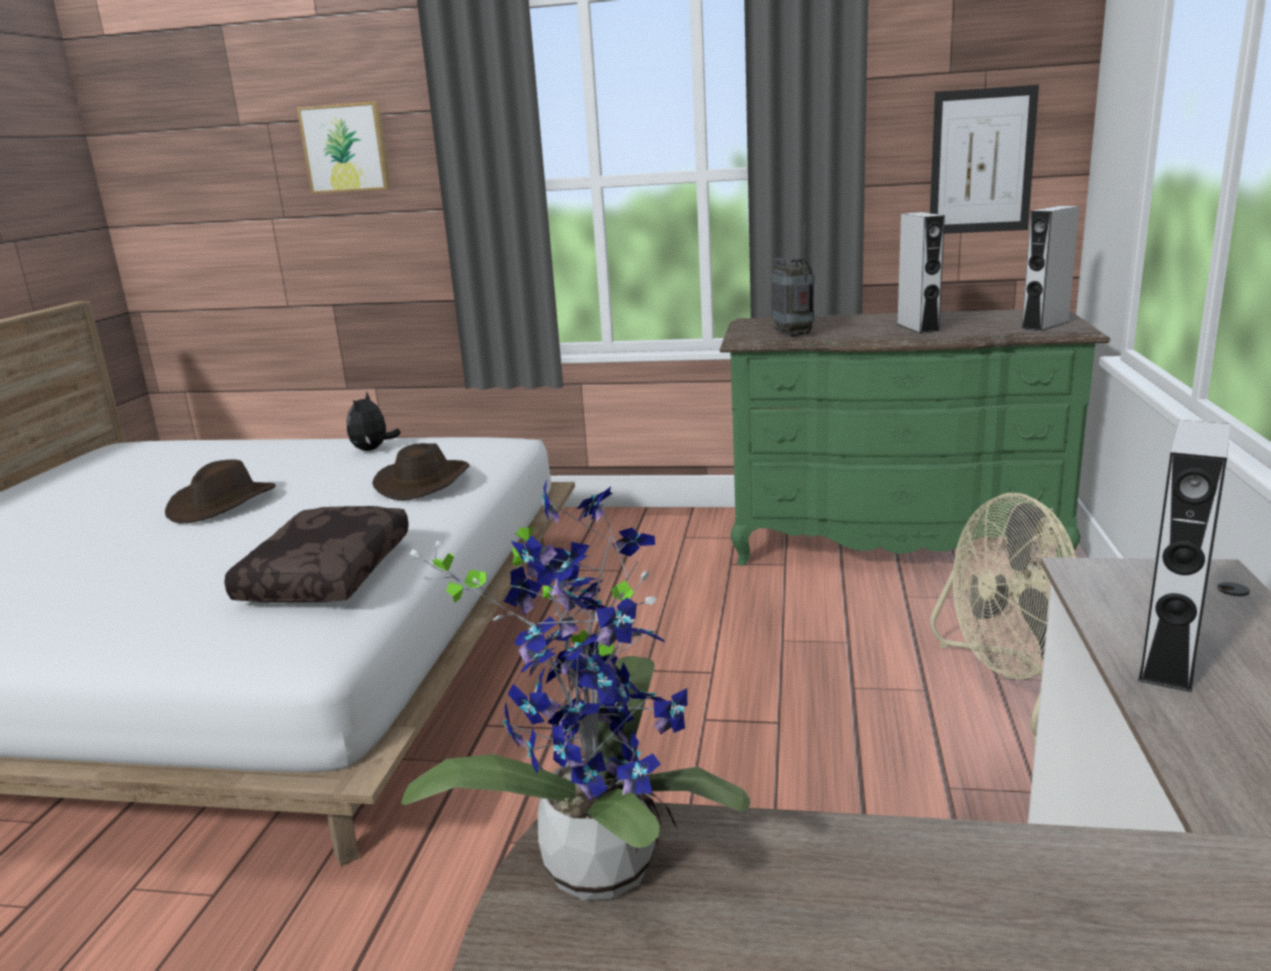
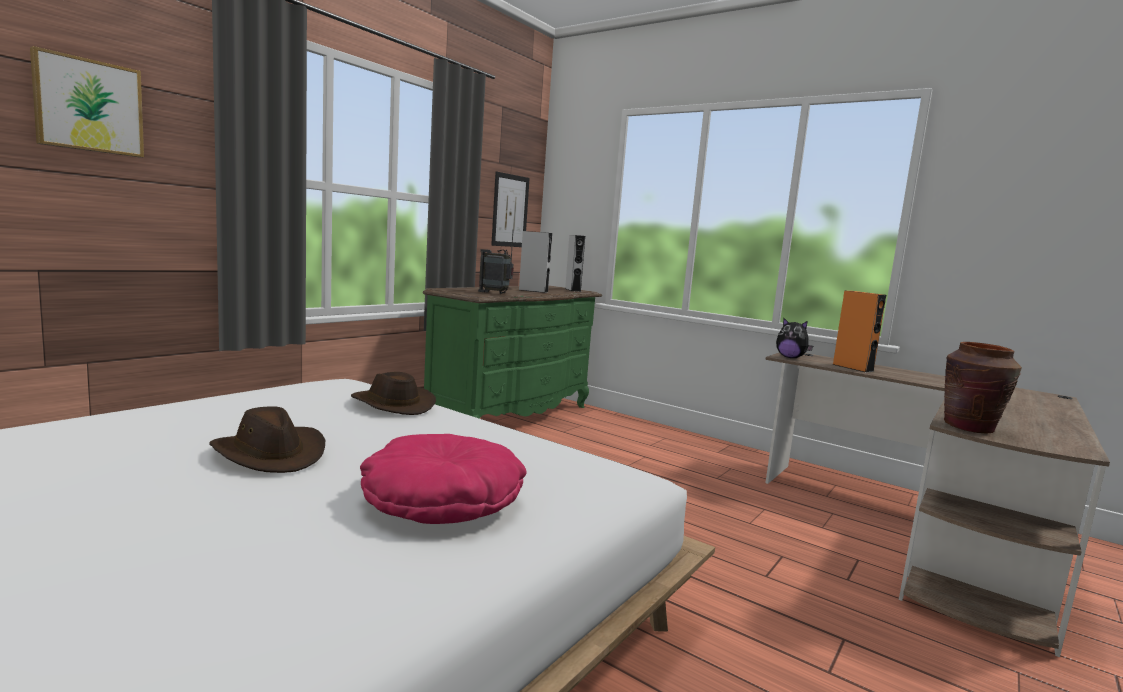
camera: 65 degrees left, 10 degrees down
brown pillow [224,506,409,603] -> none
plush toy [347,391,401,451] -> plush toy moved to [776,318,813,358]
potted plant [401,480,750,900] -> brown vase [944,342,1022,434]
beige fan [930,493,1076,742] -> none
grey speaker [1138,420,1230,692] -> orange speaker [832,291,886,372]
none -> pink pillow [360,434,527,524]

